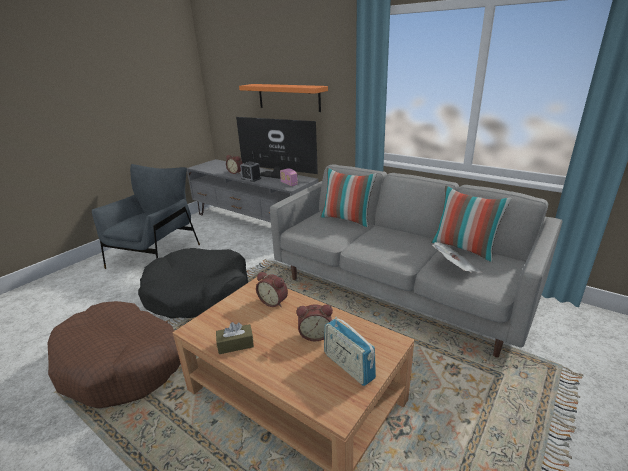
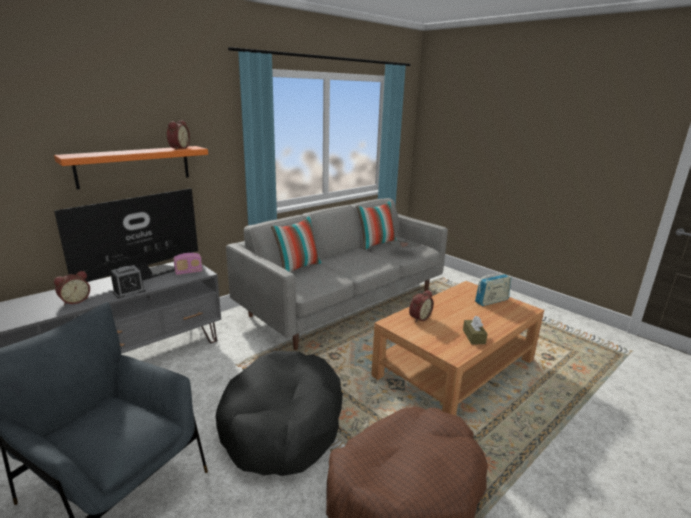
camera: 80 degrees left, 5 degrees down
alarm clock [296,304,333,341] -> alarm clock moved to [167,120,190,150]

